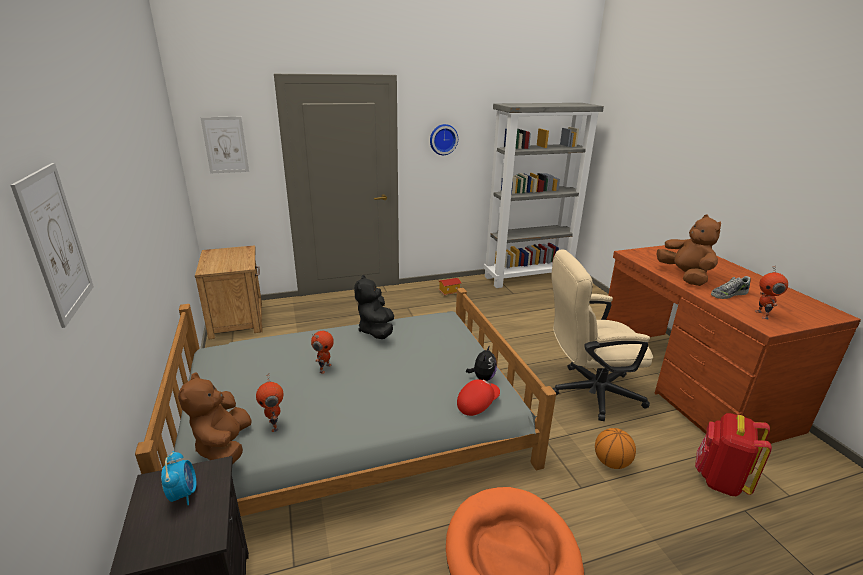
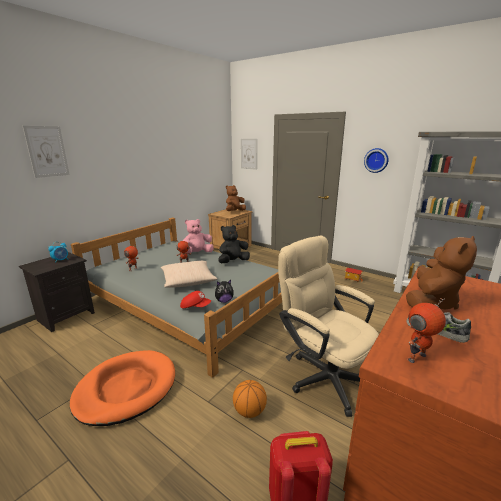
camera: 55 degrees right, 5 degrees down
brown plush toy [178,372,252,464] -> brown plush toy moved to [226,185,246,211]
none -> beige pillow [161,261,217,288]
none -> pink plush toy [183,219,214,253]

